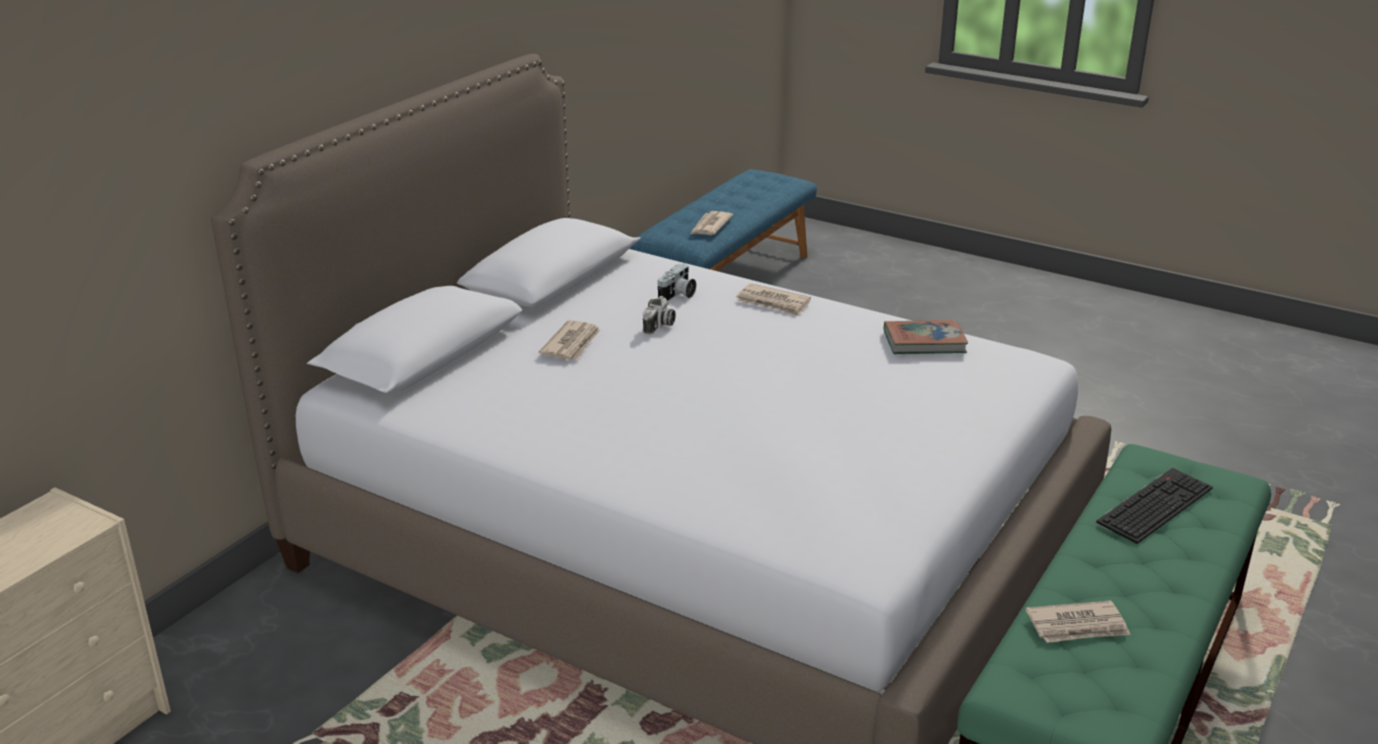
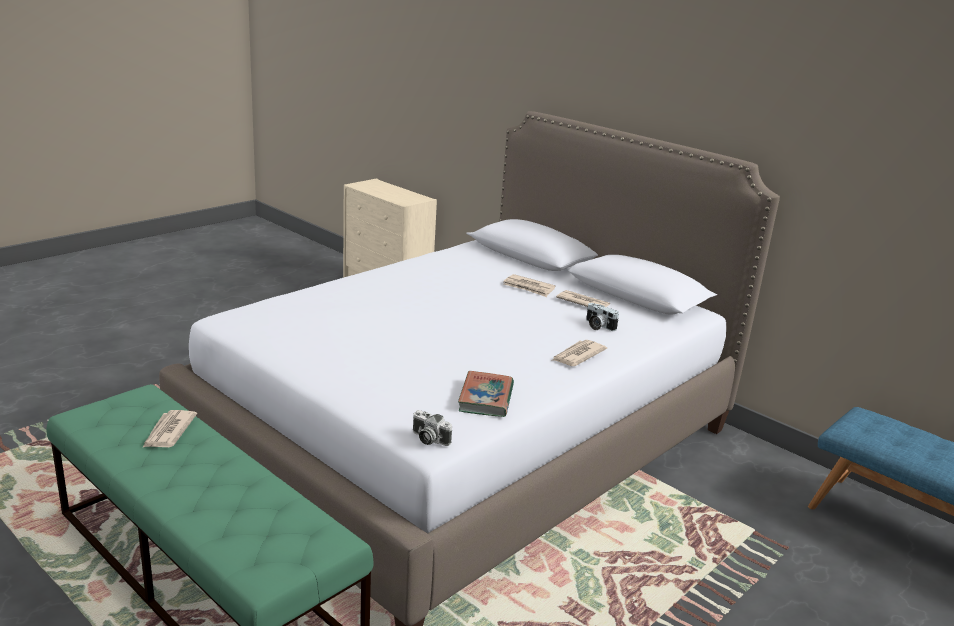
camera: 100 degrees right, 5 degrees down
camera [643,296,676,335] -> camera moved to [413,410,452,446]
newspaper [691,211,733,235] -> newspaper moved to [556,290,610,307]
keyboard [1096,468,1213,544] -> none

